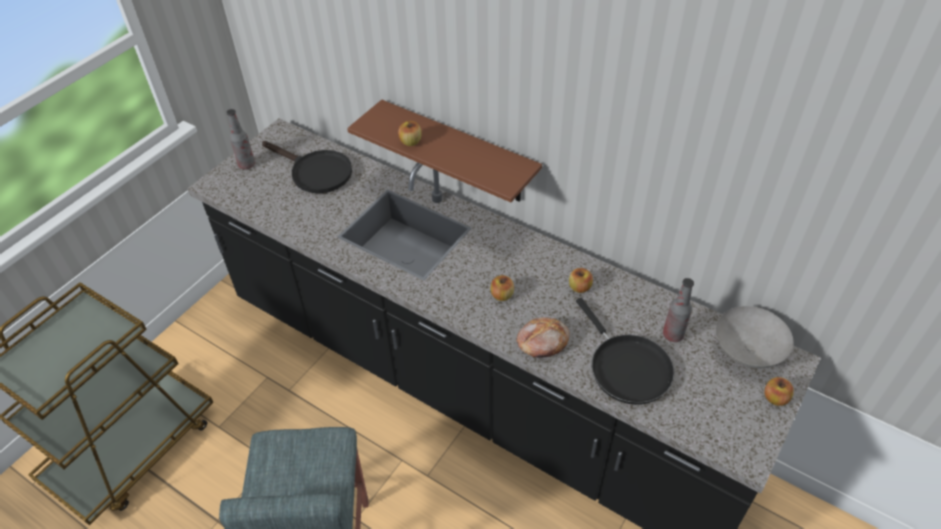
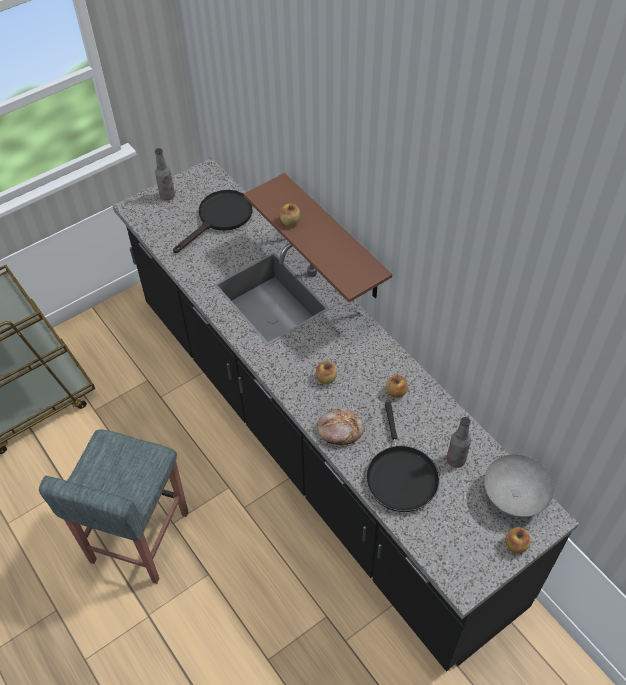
camera: 20 degrees right, 5 degrees up
black frying pan [262,141,352,193] -> black frying pan turned 105 degrees counterclockwise [173,190,253,253]

